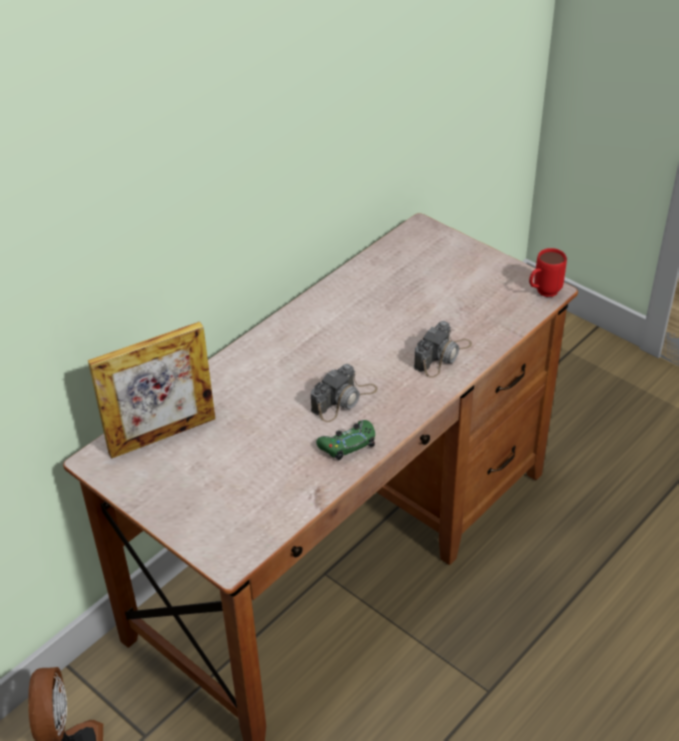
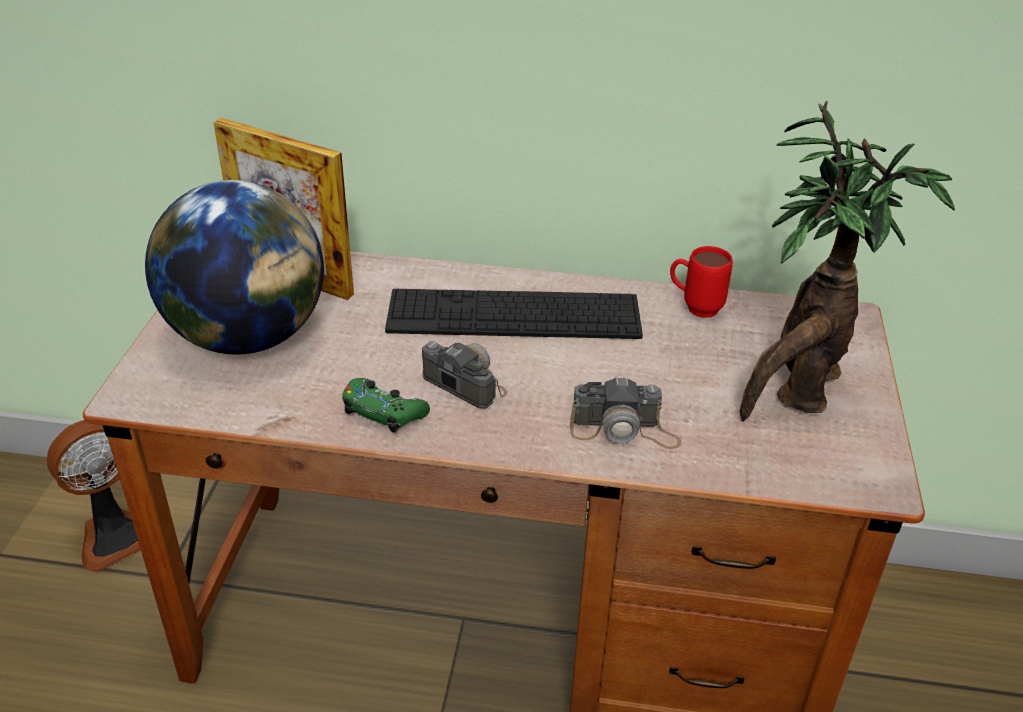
camera: 55 degrees right, 5 degrees down
camera [311,364,378,422] -> camera turned 150 degrees counterclockwise [422,341,507,409]
red mug [529,248,567,297] -> red mug moved to [670,246,733,318]
none -> globe [145,180,324,355]
none -> keyboard [385,289,643,339]
none -> potted plant [739,100,955,421]

